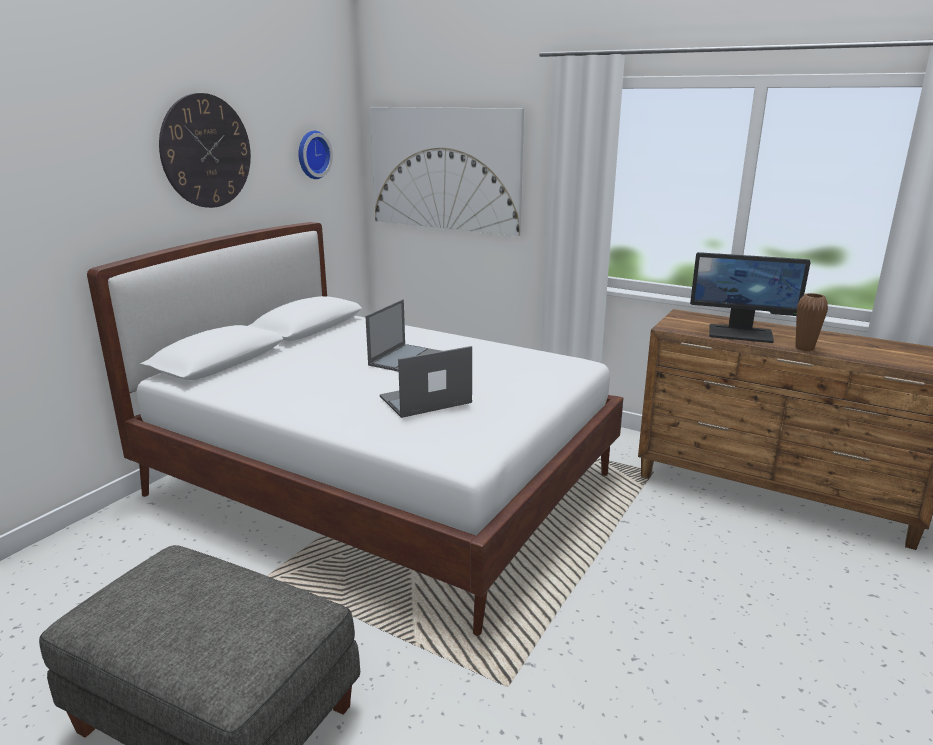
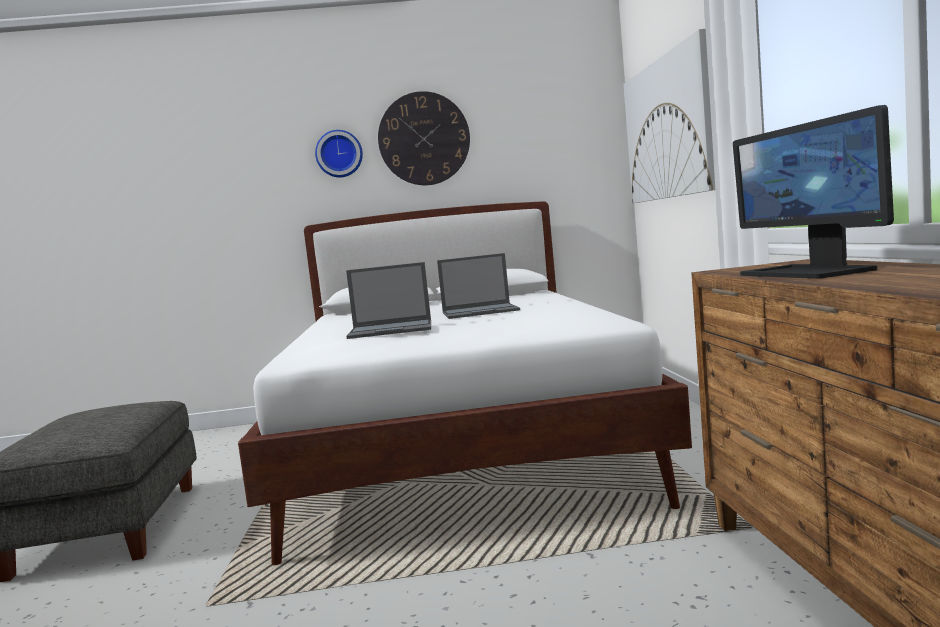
camera: 55 degrees right, 15 degrees down
wall clock [298,131,333,179] -> wall clock moved to [315,130,363,177]
laptop [380,346,472,418] -> laptop turned 150 degrees clockwise [346,262,431,339]
brown vase [795,293,828,351] -> none

